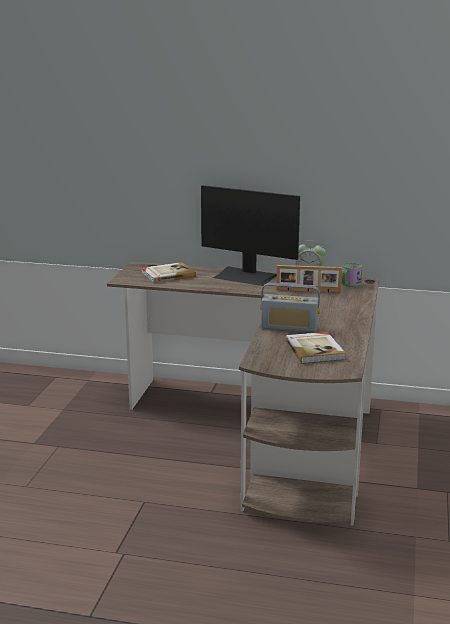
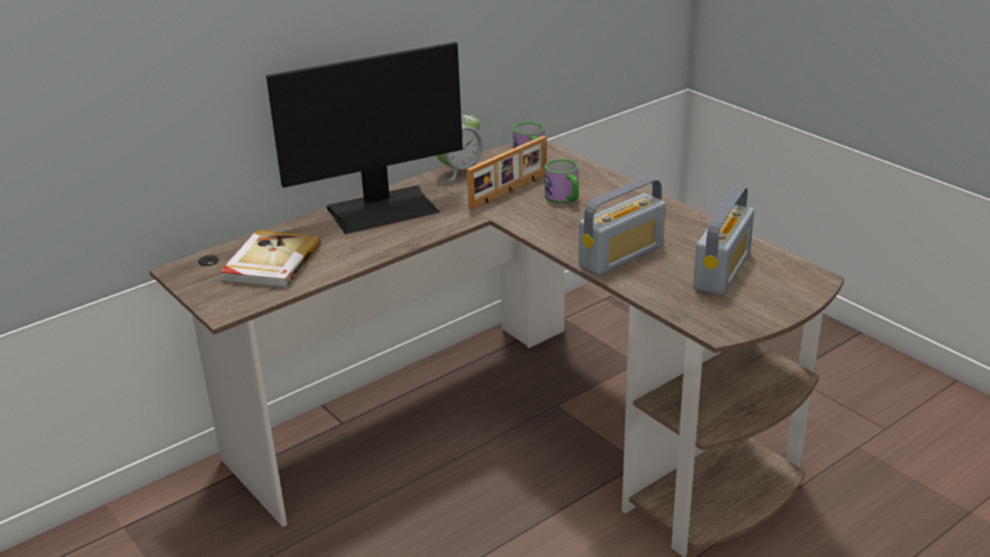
camera: 50 degrees left, 10 degrees up
book [285,332,346,364] -> radio [693,186,754,295]
none -> mug [545,159,579,204]

